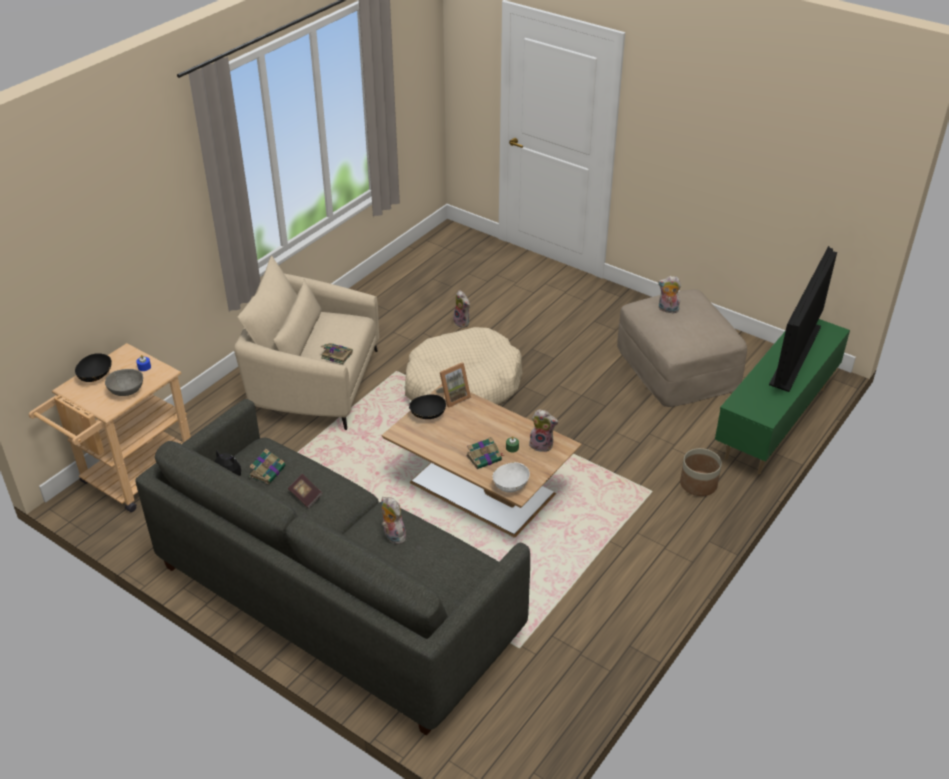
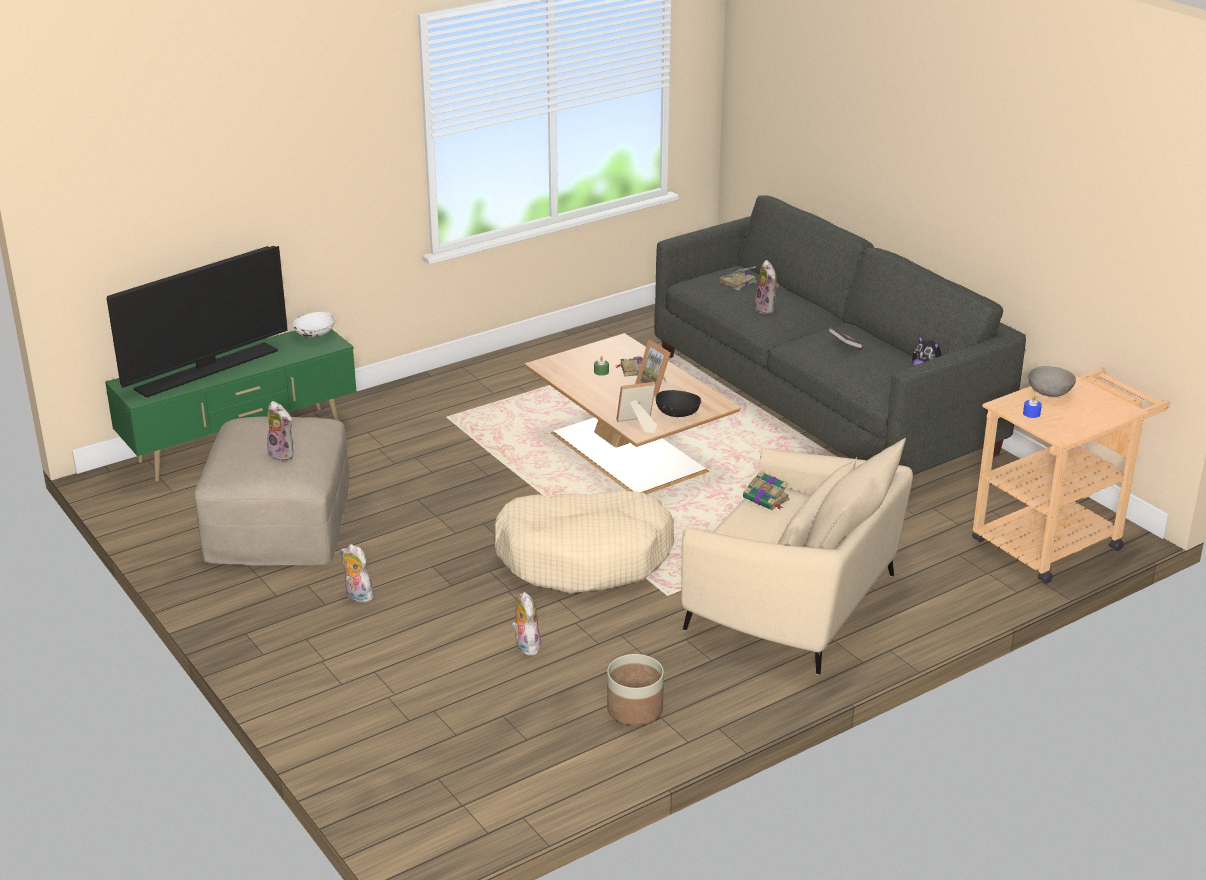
camera: 160 degrees left, 10 degrees down
black bowl [75,353,112,382] -> none
book [249,449,286,485] -> book moved to [719,266,757,291]
white bowl [492,462,530,493] -> white bowl moved to [293,312,335,337]
plush toy [529,409,558,452] -> plush toy moved to [340,544,373,603]
planter [680,448,722,496] -> planter moved to [607,654,664,725]
none -> picture frame [635,340,671,397]

